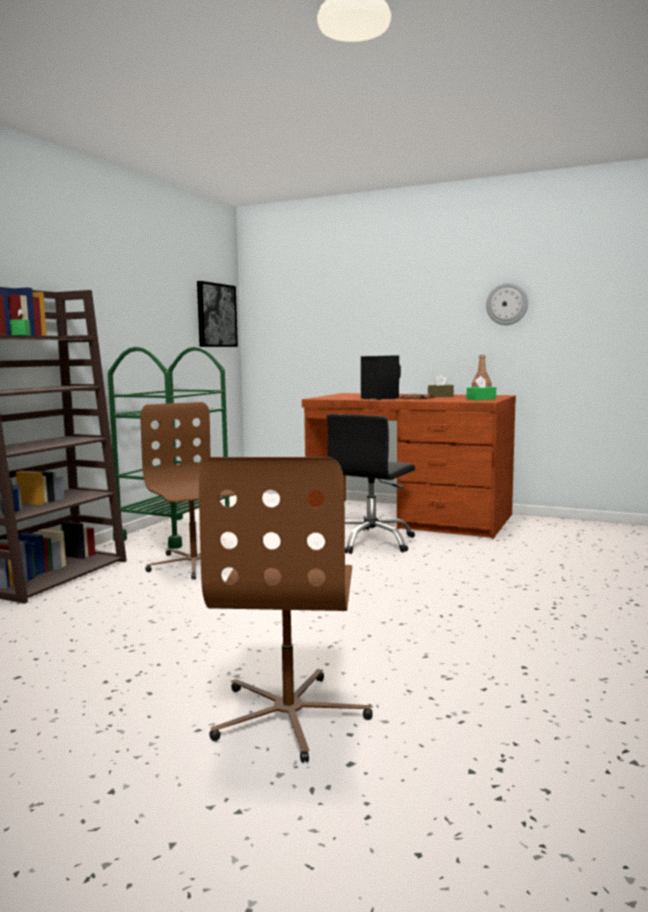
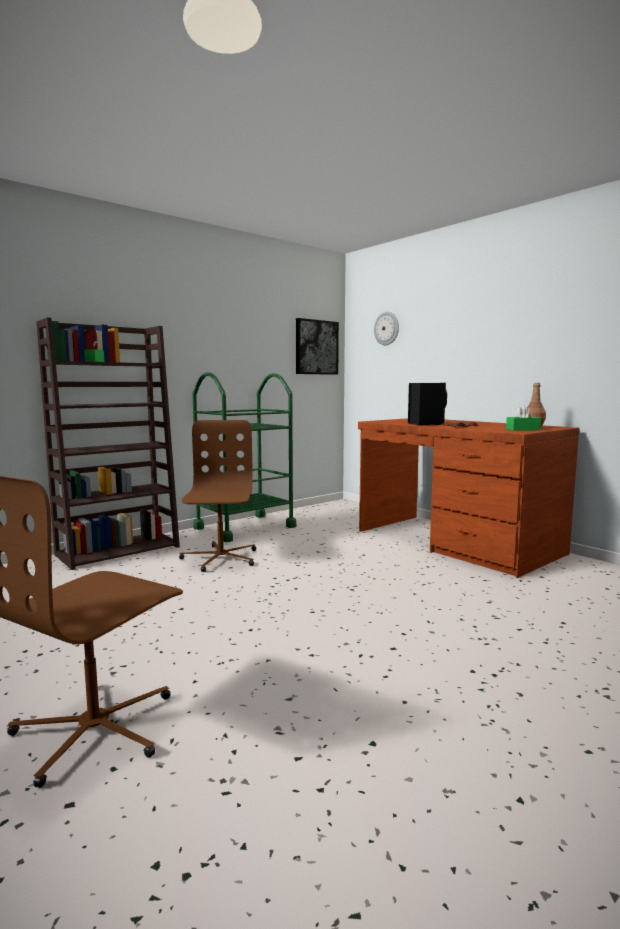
camera: 25 degrees right, 0 degrees up
black office chair [327,414,415,554] -> none
brown tissue box [428,375,454,397] -> none
wall clock [486,283,528,325] -> wall clock moved to [374,312,399,345]

